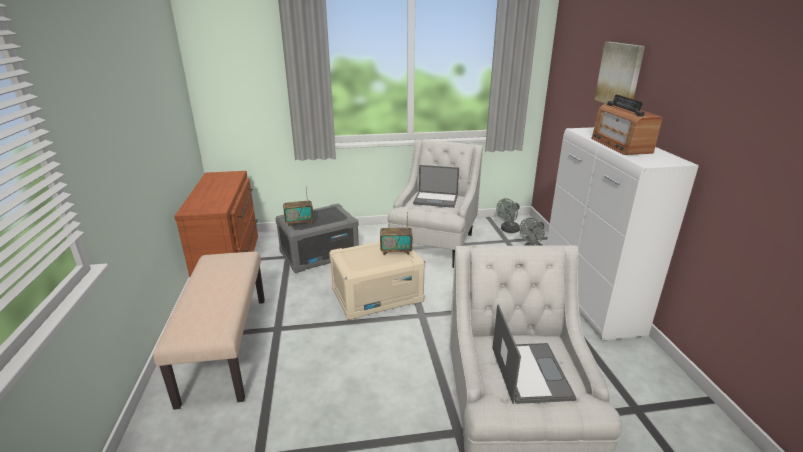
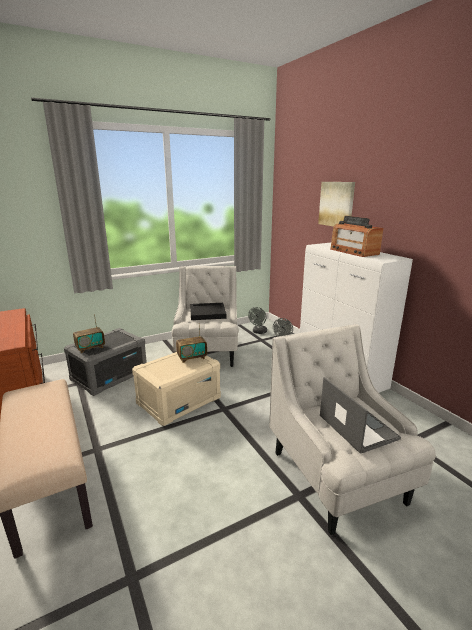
camera: 20 degrees left, 5 degrees down
laptop [413,165,459,208] -> black tray [190,303,227,320]

